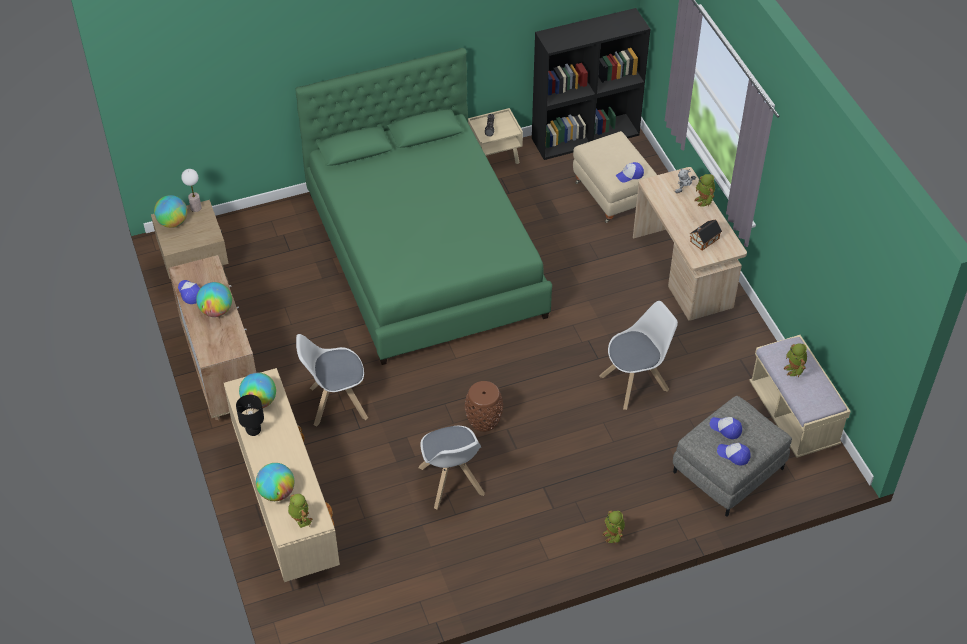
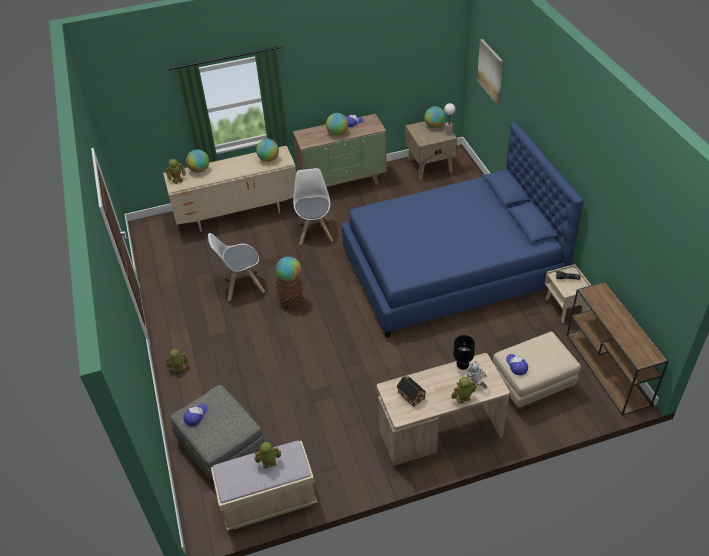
camera: 95 degrees right, 5 degrees down
black table lamp [236,395,264,436] -> black table lamp moved to [453,335,475,370]
green bed [295,48,552,365] -> blue bed [342,122,584,338]
black bookcase [532,8,650,160] -> brown console table [567,281,669,416]
chair [599,301,678,410] -> none
cap [710,417,742,439] -> none
none -> globe [276,256,301,282]
none -> picture [477,39,503,104]

